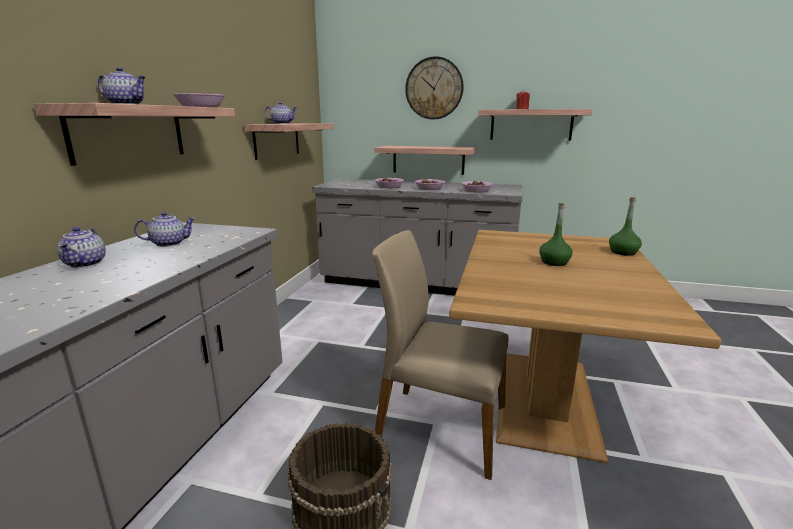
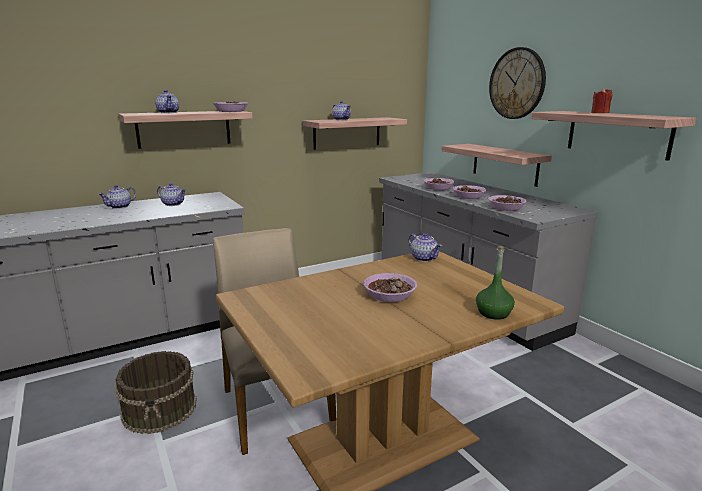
camera: 45 degrees right, 0 degrees up
green bottle [539,203,573,266] -> bowl [363,273,417,302]
none -> teapot [408,233,442,262]

